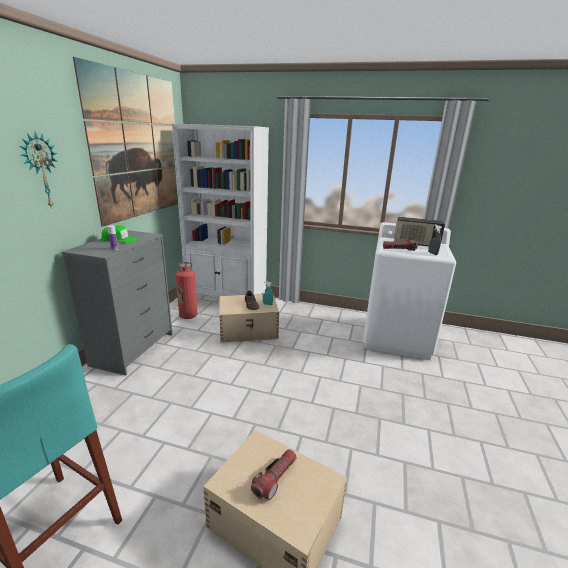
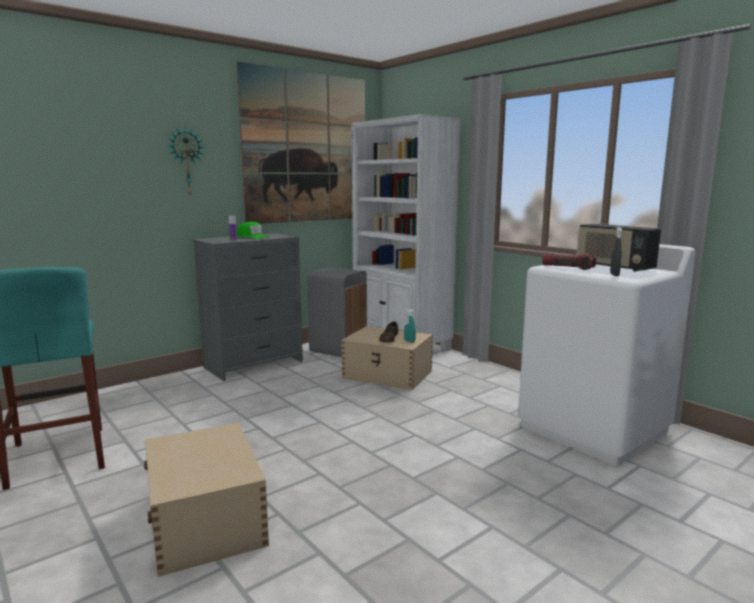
camera: 35 degrees right, 10 degrees down
fire extinguisher [176,262,197,319] -> grey trash can [307,267,367,357]
flashlight [251,449,297,500] -> none

